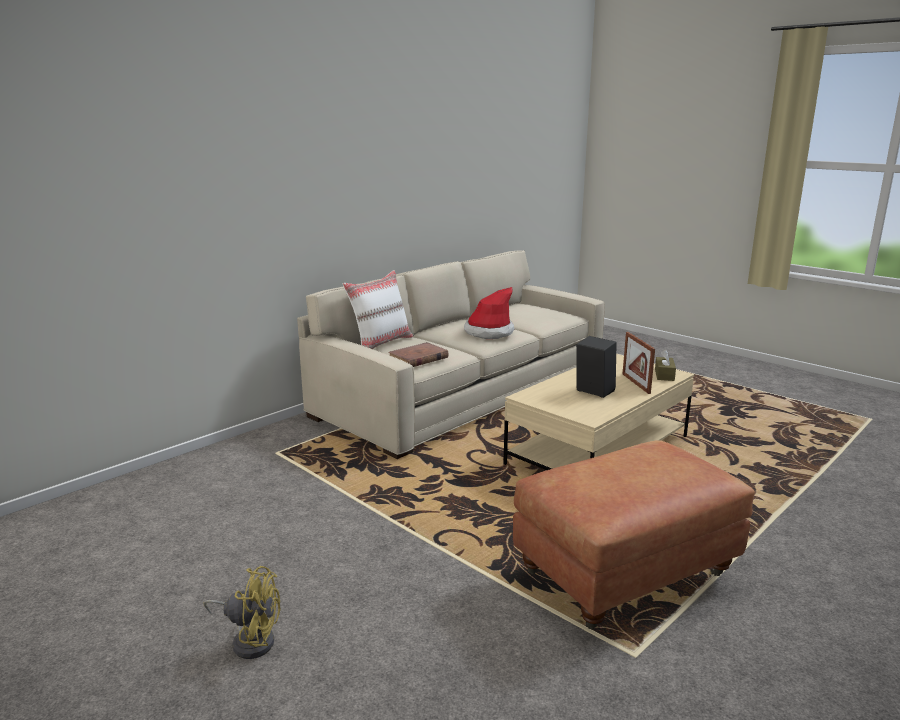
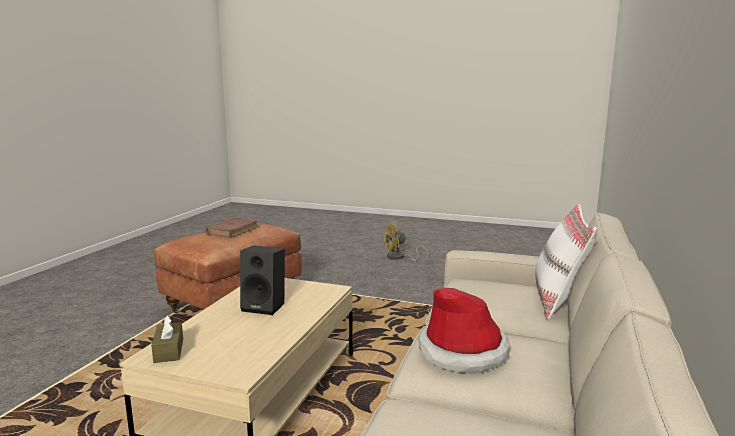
camera: 155 degrees right, 5 degrees down
brown book [388,342,449,367] -> brown book moved to [205,218,259,238]
picture frame [622,332,655,394] -> none

